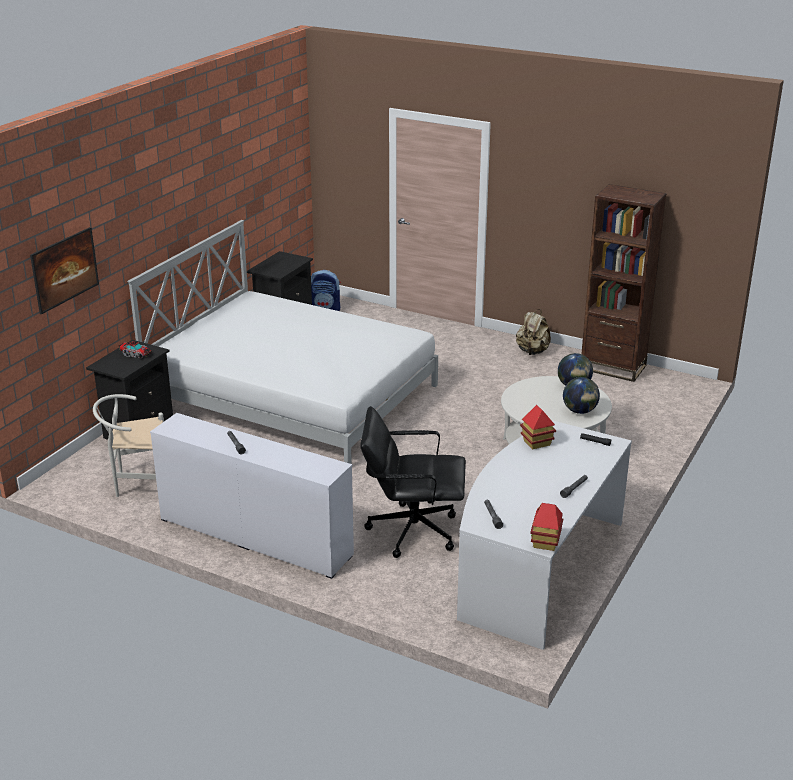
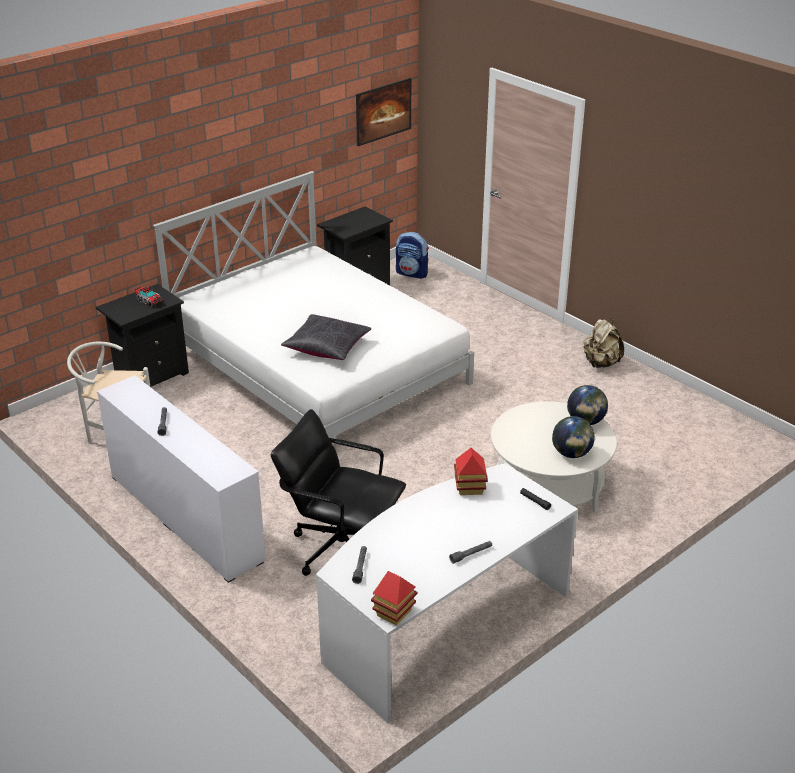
camera: 20 degrees right, 5 degrees up
picture [30,227,99,314] -> picture moved to [356,78,411,146]
brown bookcase [582,184,667,382] -> none
none -> black pillow [281,314,371,360]

